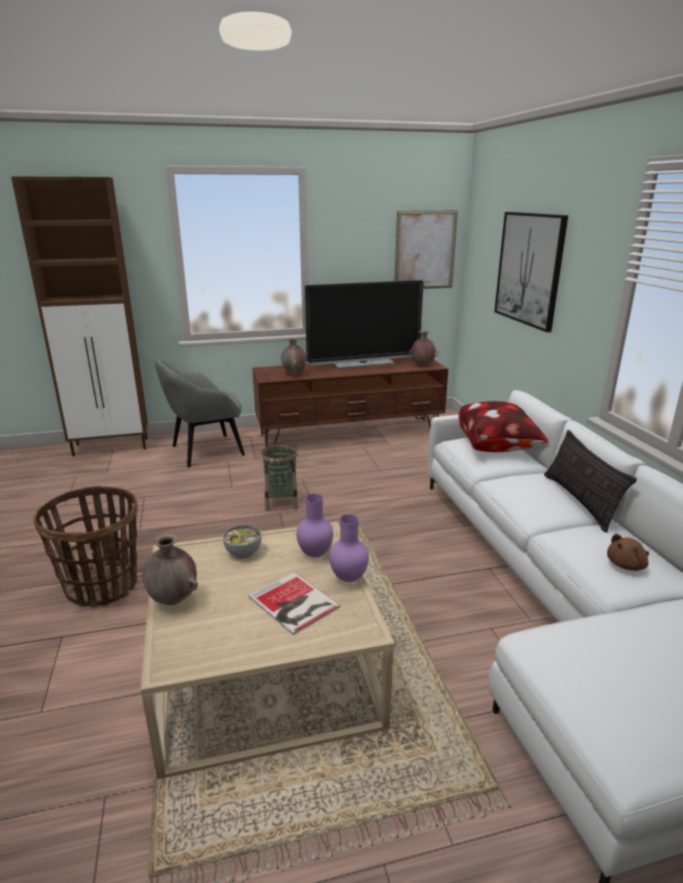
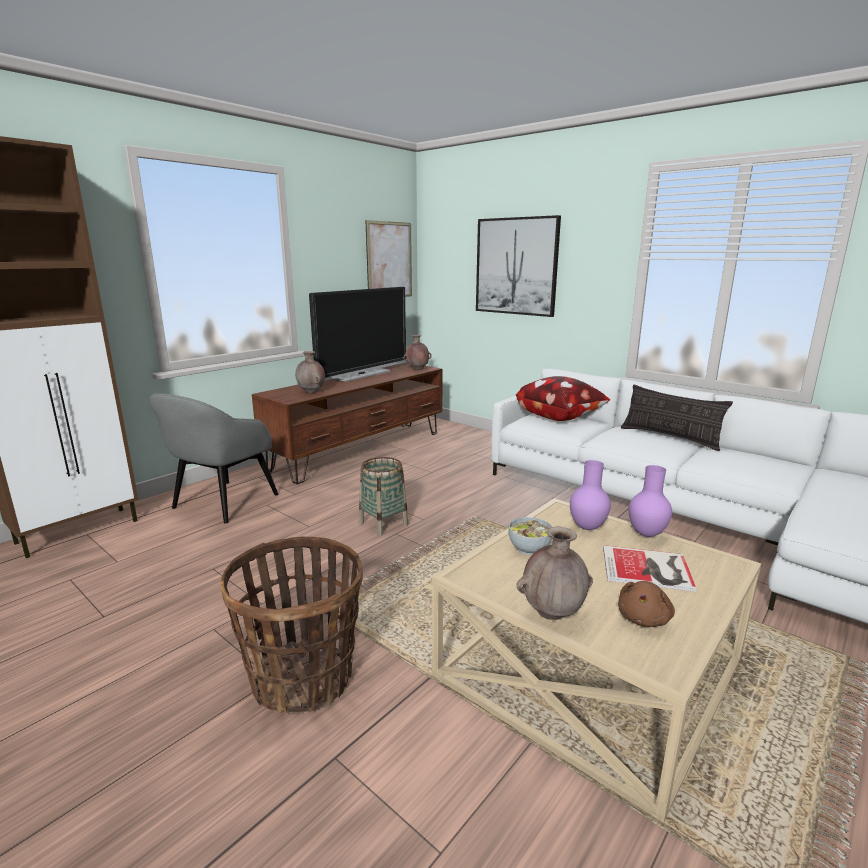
camera: 35 degrees left, 5 degrees down
brown plush toy [607,534,649,571] -> brown plush toy moved to [618,581,675,627]

